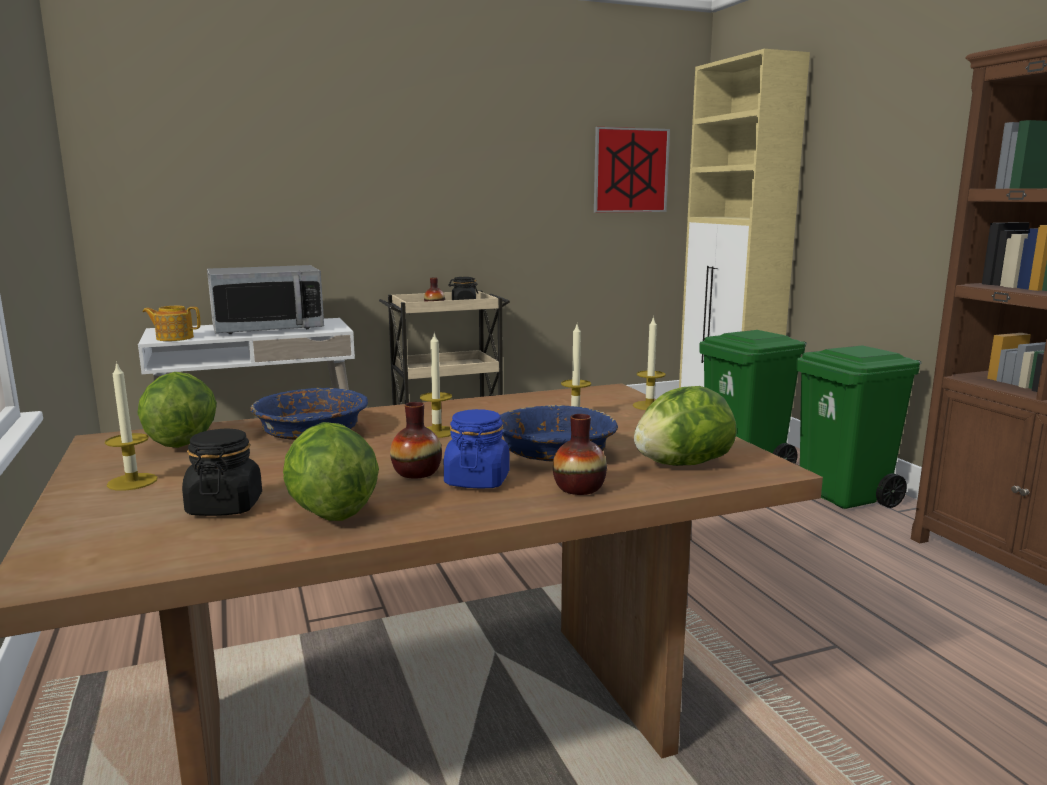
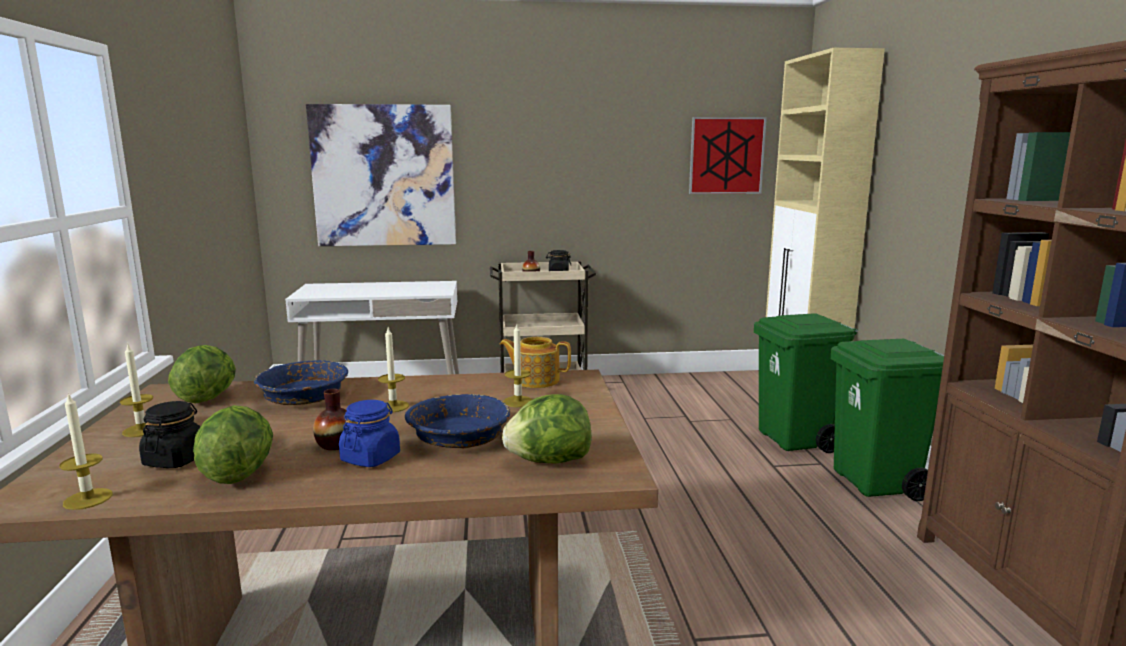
camera: 15 degrees right, 0 degrees up
teapot [142,306,201,341] -> teapot moved to [499,337,571,388]
microwave [207,265,324,334] -> none
vase [553,414,607,495] -> none
candle [633,316,666,410] -> candle moved to [59,392,113,510]
none -> picture [306,104,456,246]

